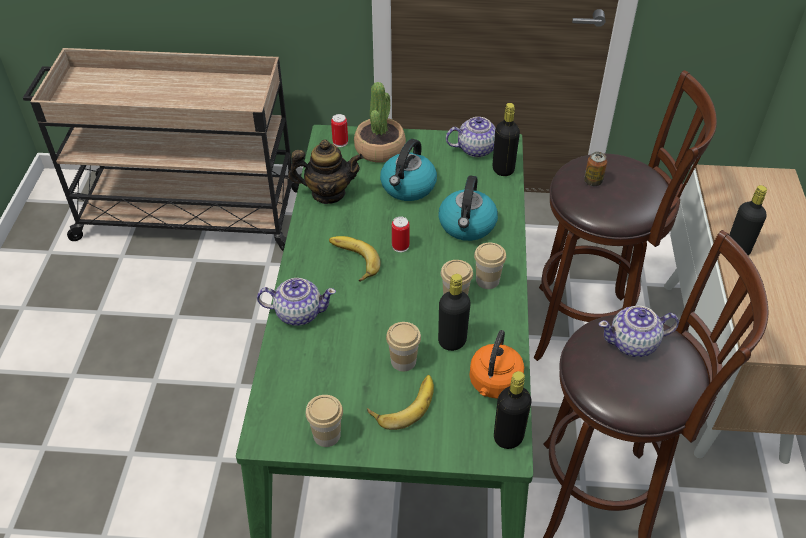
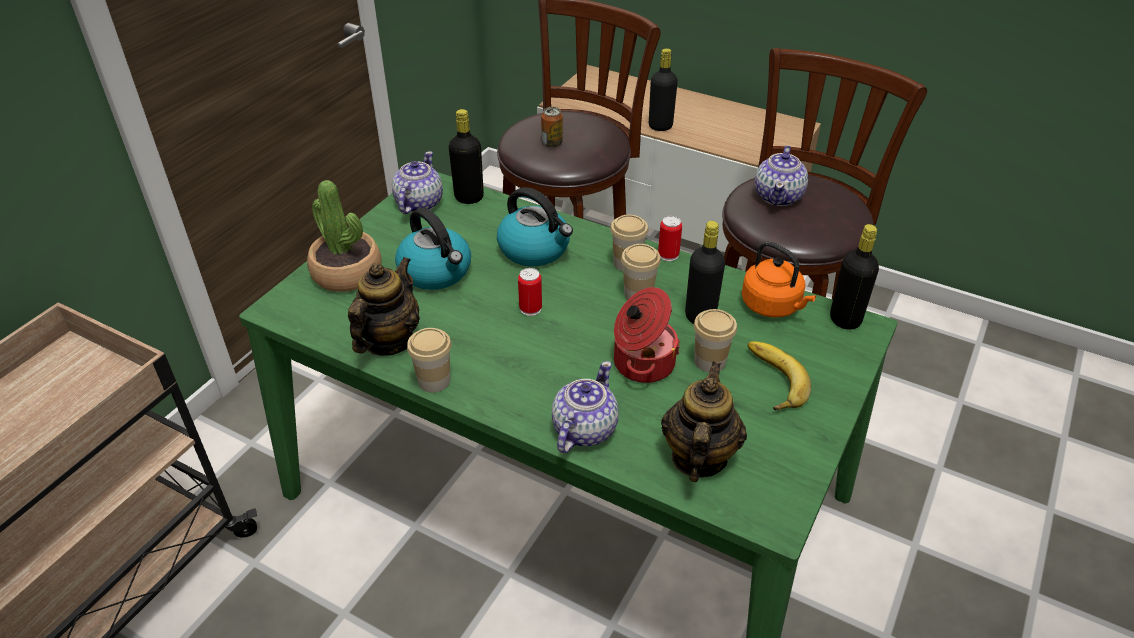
camera: 65 degrees left, 5 degrees down
cup [305,395,343,447] -> cup moved to [407,328,452,393]
banana [329,236,381,282] -> none
can [331,114,348,147] -> can moved to [658,216,682,261]
none -> cooking pot [614,287,680,383]
none -> teapot [661,361,747,482]

